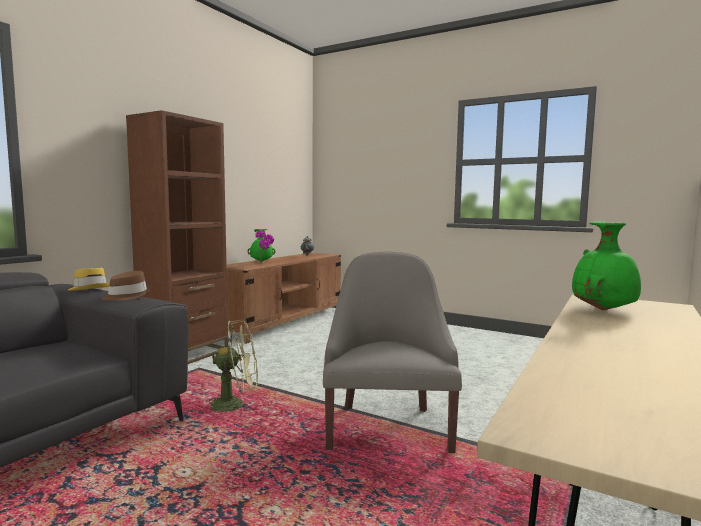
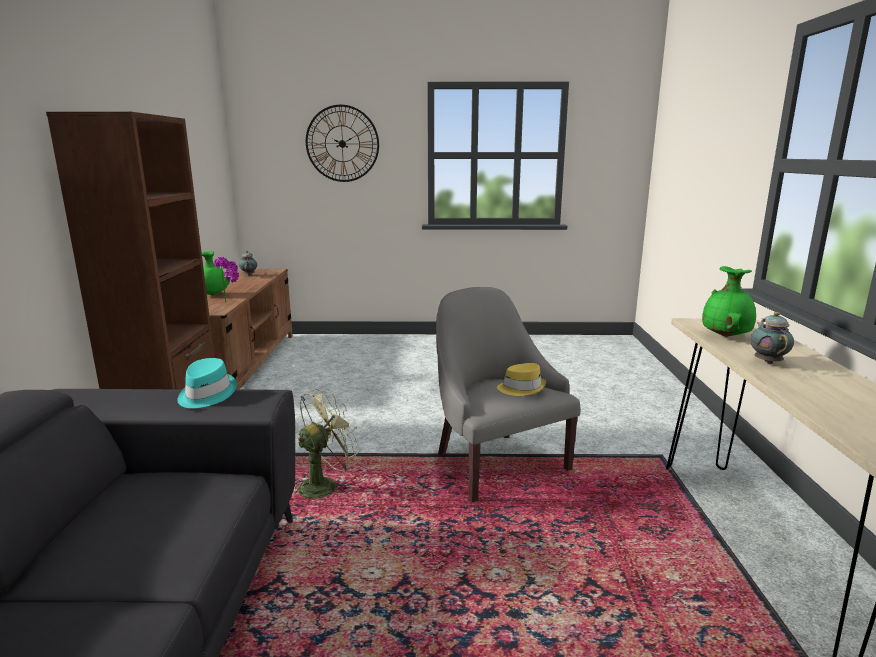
camera: 30 degrees left, 10 degrees up
yellow hat [68,268,110,291] -> yellow hat moved to [497,363,546,396]
brown hat [102,271,152,301] -> turquoise hat [177,358,237,408]
none -> wall clock [306,105,379,182]
none -> teapot [750,312,794,364]

